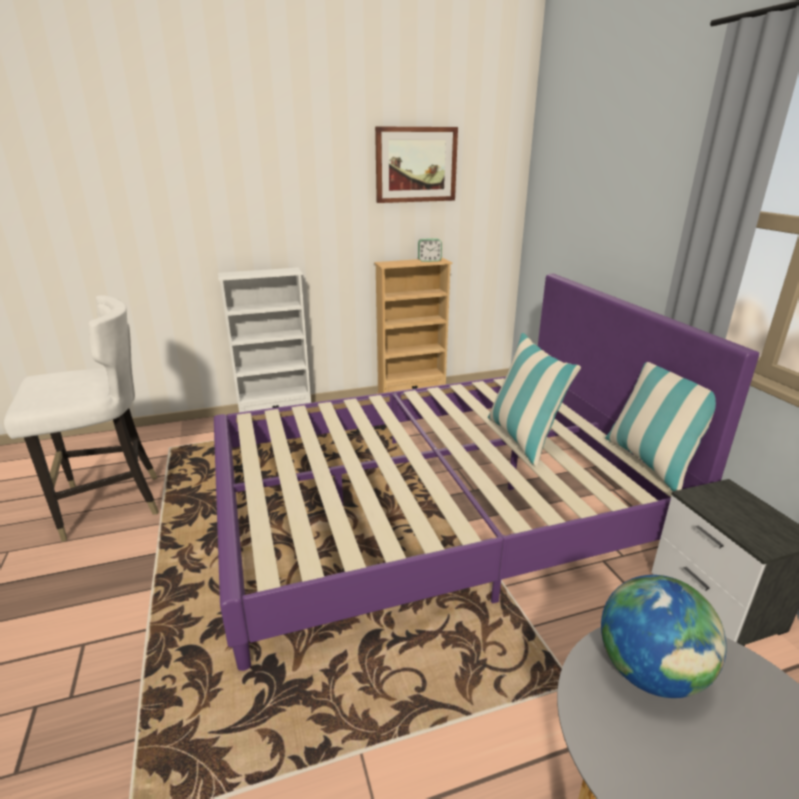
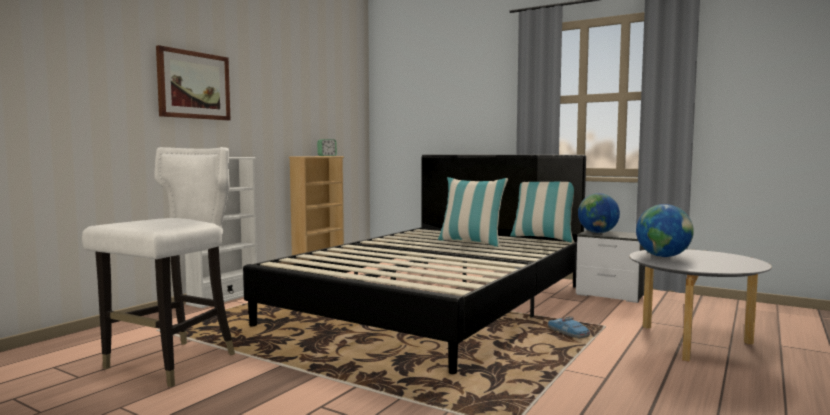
camera: 40 degrees left, 20 degrees down
purple bed [214,274,759,671] -> black bed [243,154,586,374]
picture [375,126,458,203] -> picture moved to [156,45,231,120]
none -> toy car [548,316,590,339]
none -> globe [578,193,620,233]

